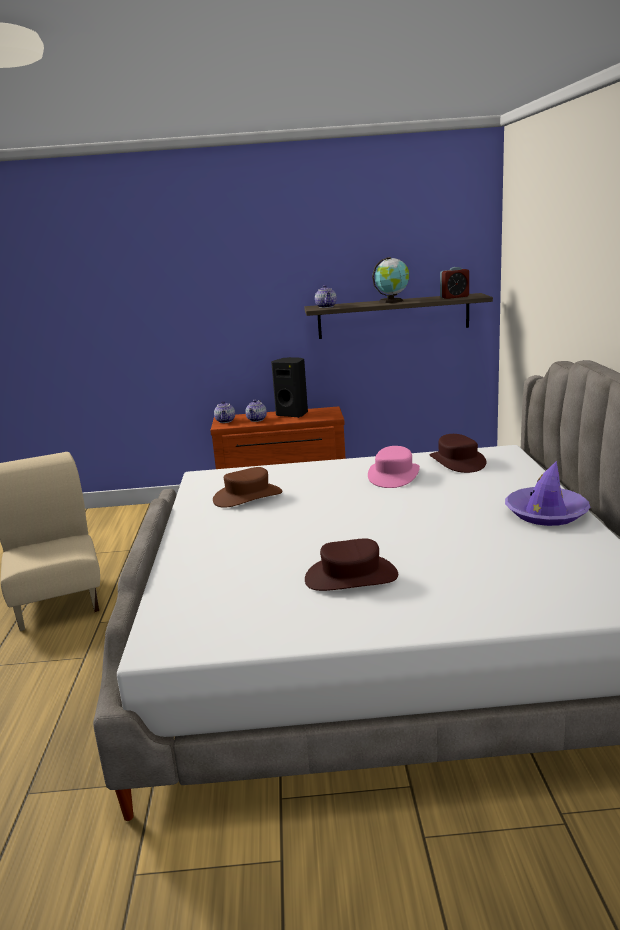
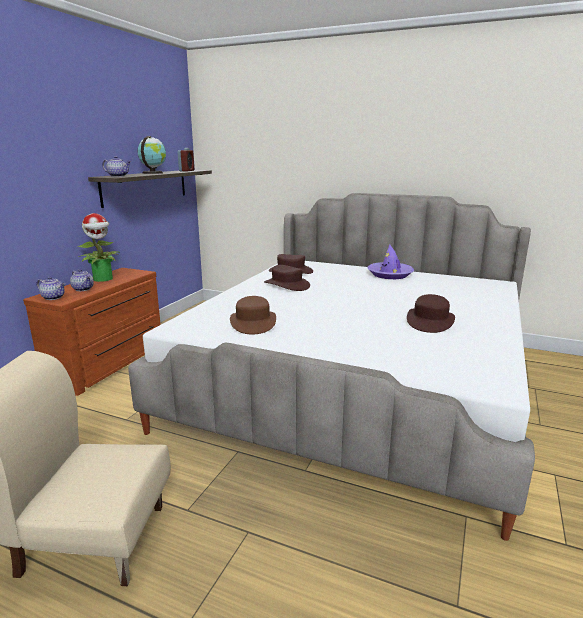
camera: 65 degrees left, 0 degrees up
black speaker [271,357,308,418] -> potted plant [78,213,119,282]
pink hat [368,446,420,488] -> brown hat [264,265,310,291]

